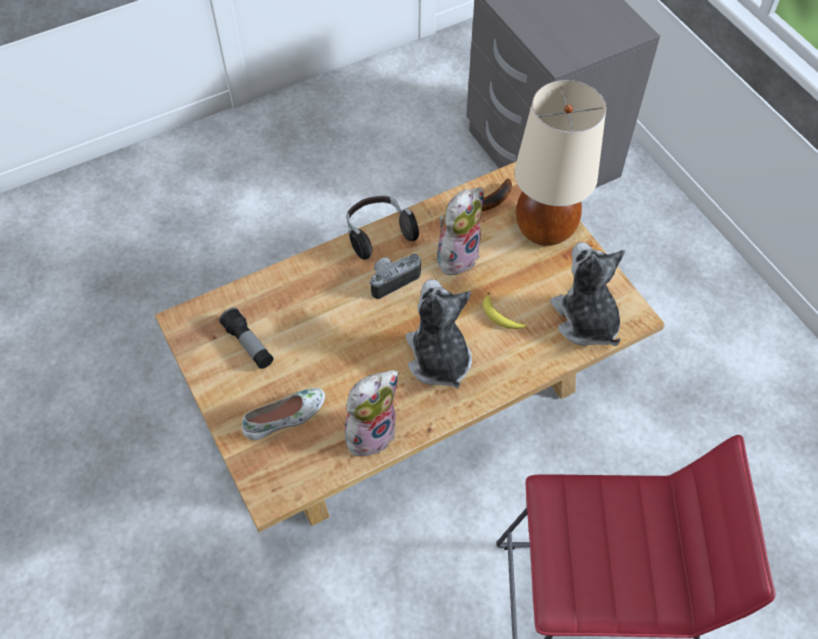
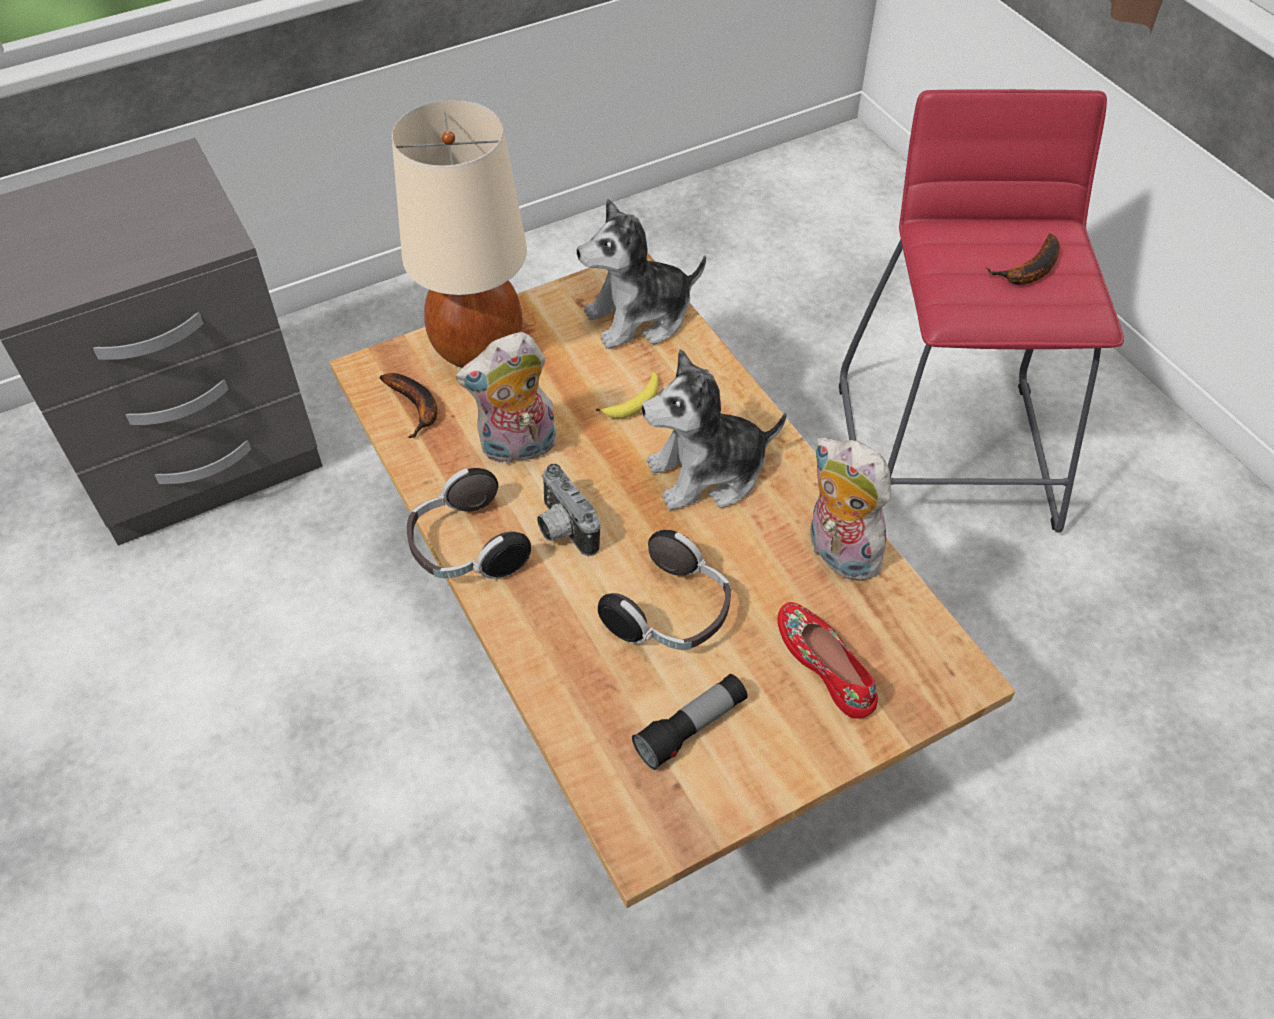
camera: 90 degrees left, 5 degrees down
white shoe [242,388,325,440] -> red shoe [778,602,878,719]
plush toy [437,188,484,275] -> plush toy turned 60 degrees counterclockwise [456,332,556,464]
none -> headphones [598,530,731,650]
none -> banana [986,233,1060,284]

